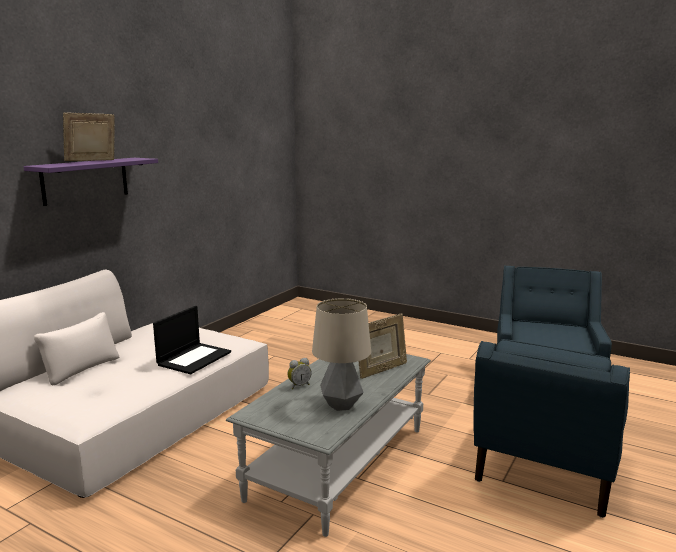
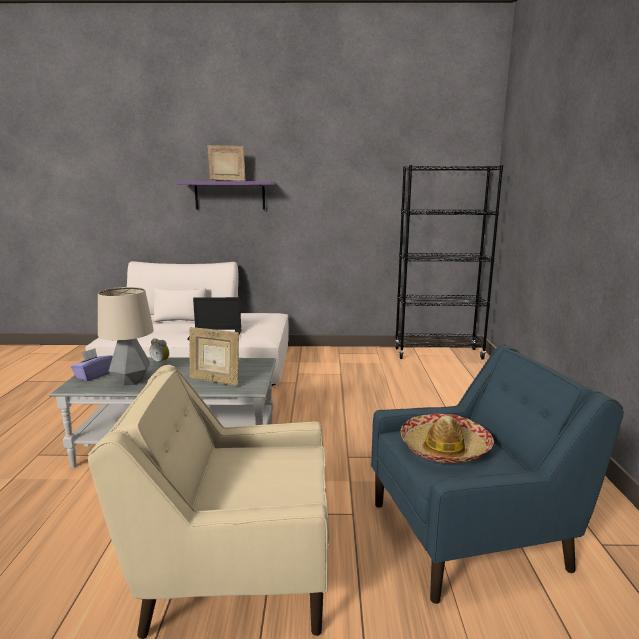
camera: 60 degrees right, 0 degrees up
blue armchair [473,339,630,518] -> beige armchair [88,365,329,639]
none -> purple tissue box [71,348,113,382]
none -> black bookcase [395,165,503,360]
none -> hat [401,414,494,463]

